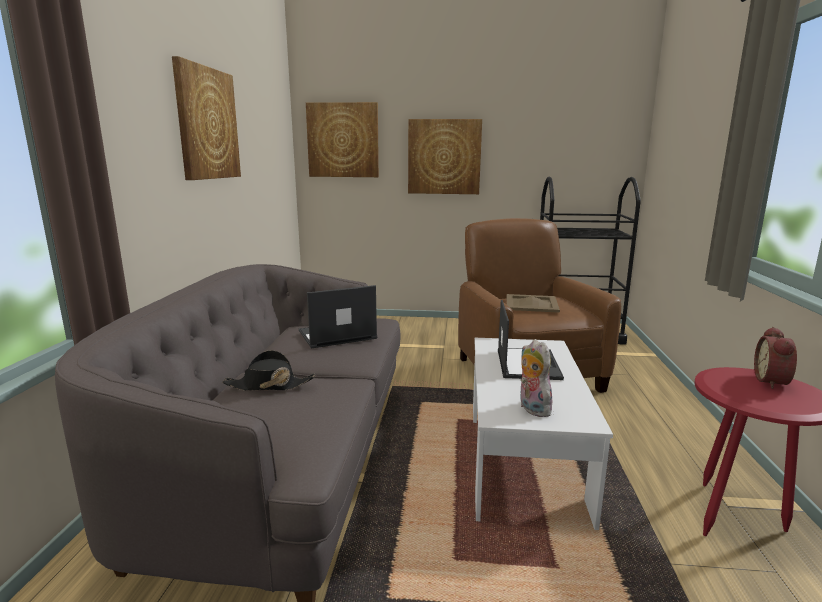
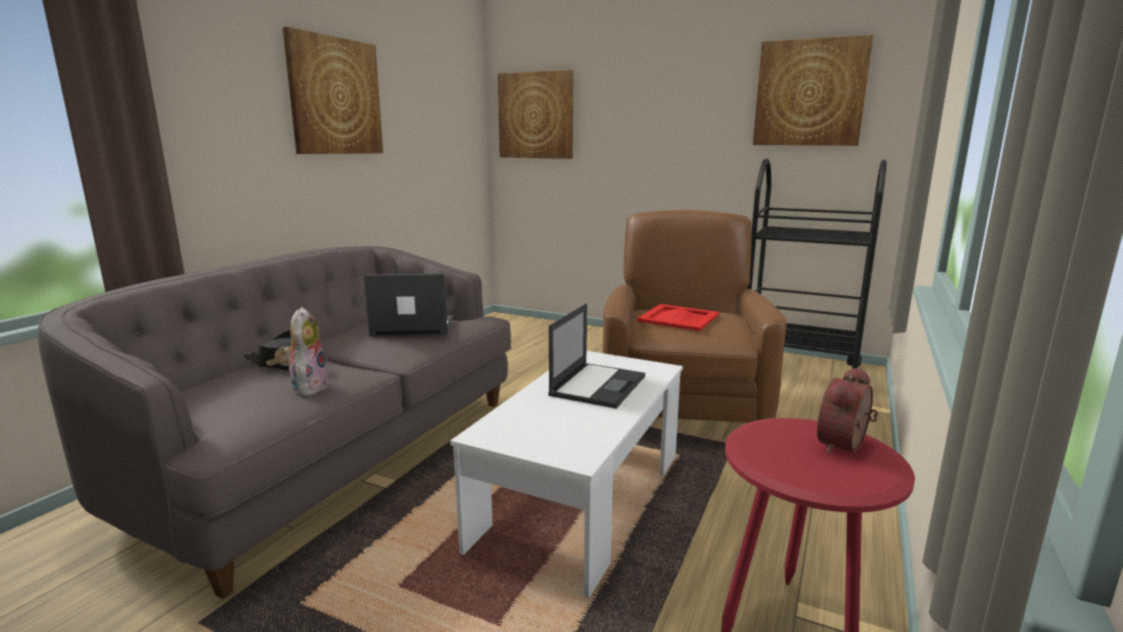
camera: 20 degrees right, 0 degrees up
picture [408,119,482,194] -> picture moved to [753,35,874,146]
beige tray [507,294,560,313] -> red tray [637,304,719,331]
plush toy [520,339,555,417] -> plush toy moved to [284,307,329,396]

